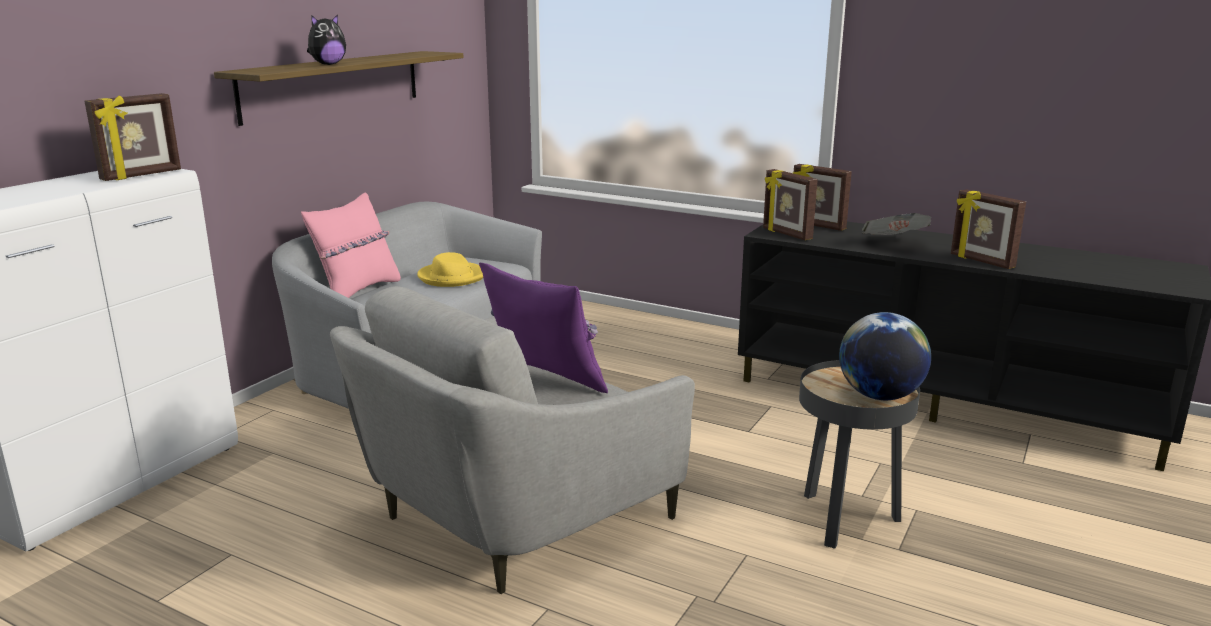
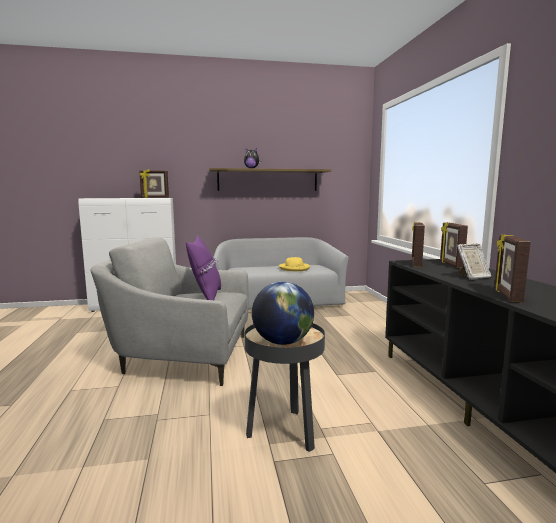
camera: 50 degrees right, 10 degrees down
pink pillow [301,193,401,298] -> none
newspaper [862,213,932,235] -> picture frame [457,244,491,280]

